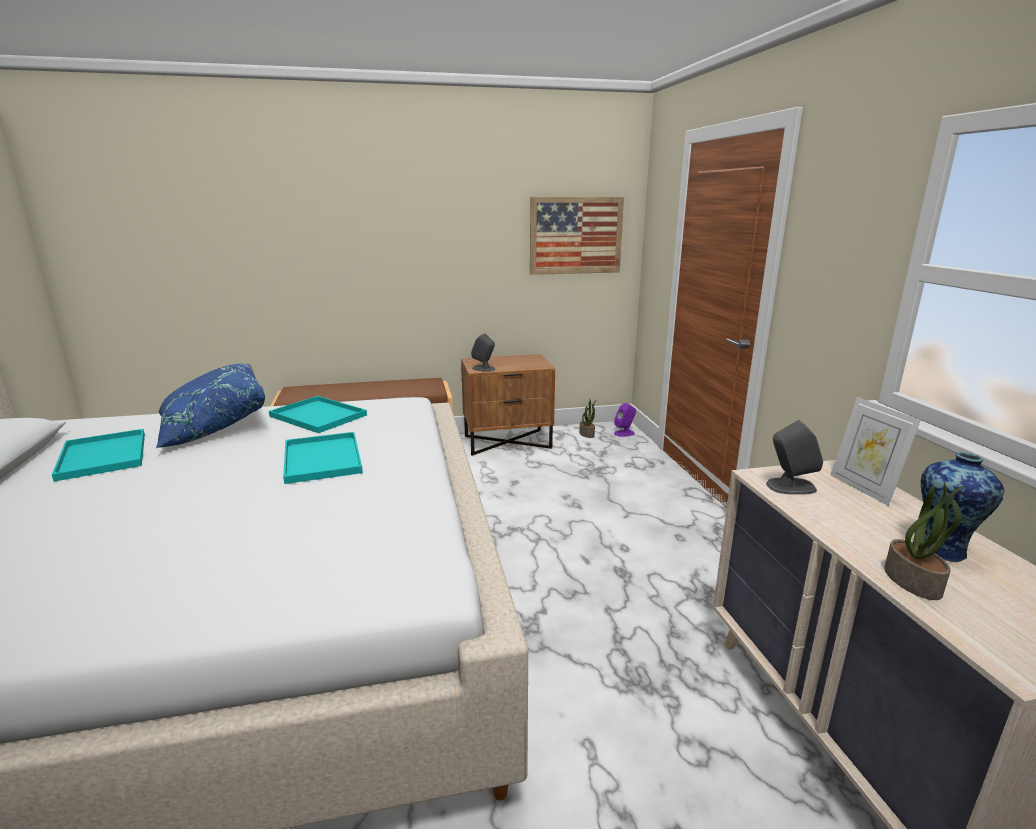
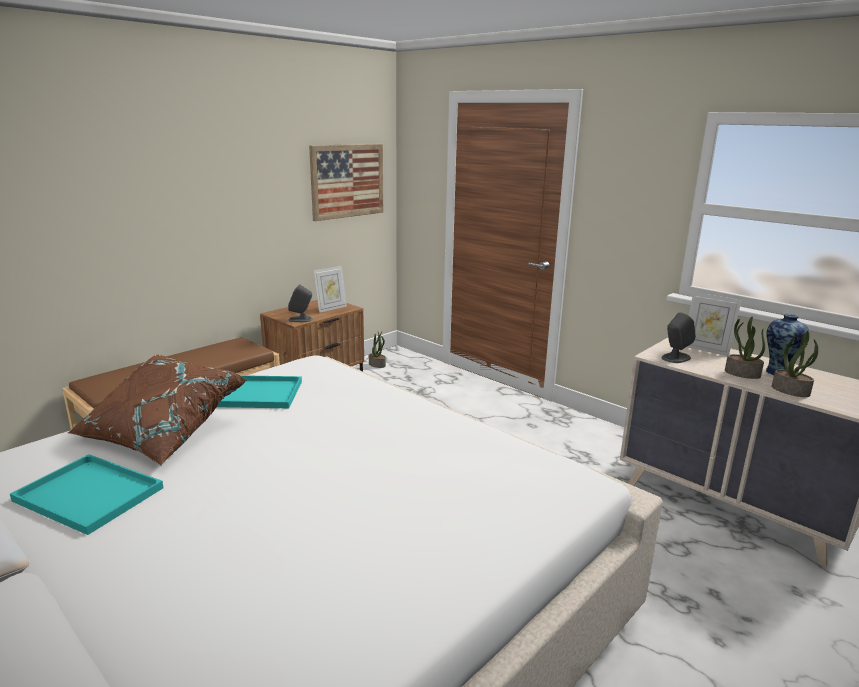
camera: 35 degrees left, 0 degrees up
blue pillow [156,364,265,448] -> brown pillow [68,355,247,465]
turquoise tray [283,432,363,484] -> none
purple speaker [614,403,636,437] -> none
none -> picture frame [313,266,347,313]
none -> potted plant [725,316,765,379]

